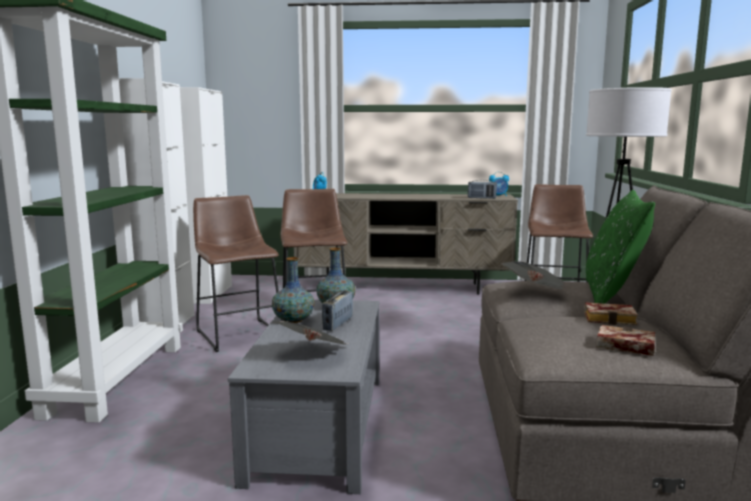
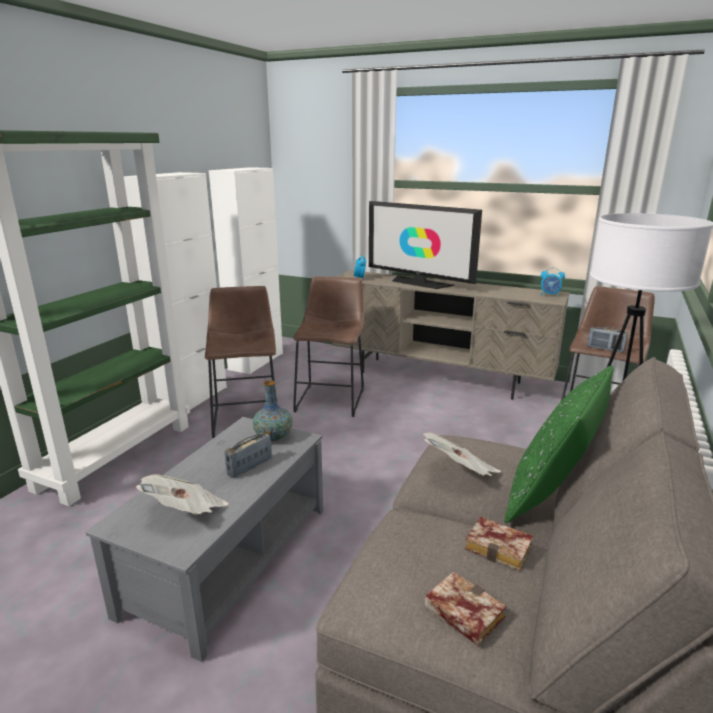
camera: 20 degrees right, 10 degrees up
vase [272,257,314,323] -> none
radio [468,180,497,199] -> radio moved to [587,327,628,352]
none -> television [369,201,482,289]

